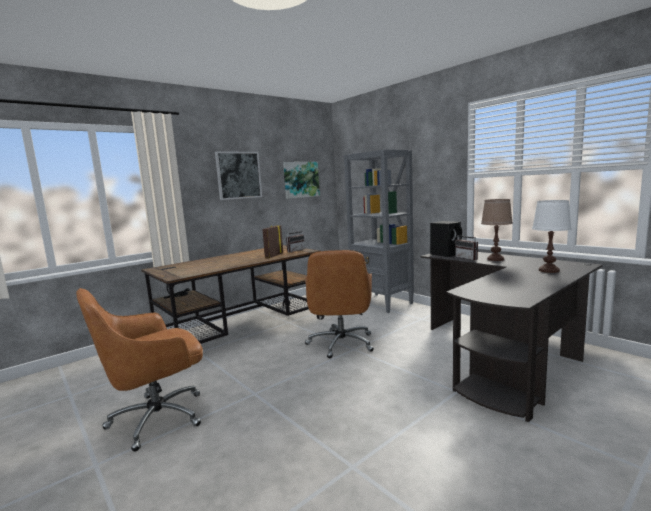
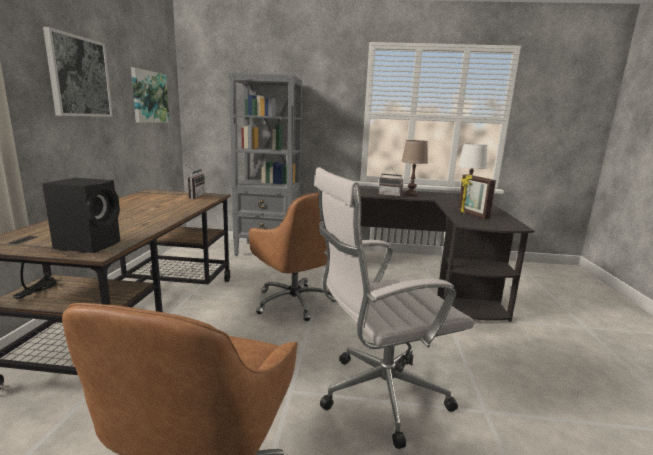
camera: 45 degrees left, 5 degrees up
picture frame [262,225,283,258] -> picture frame moved to [458,175,496,219]
black speaker [430,221,462,257] -> black speaker moved to [42,178,120,253]
none -> white office chair [314,167,474,449]

